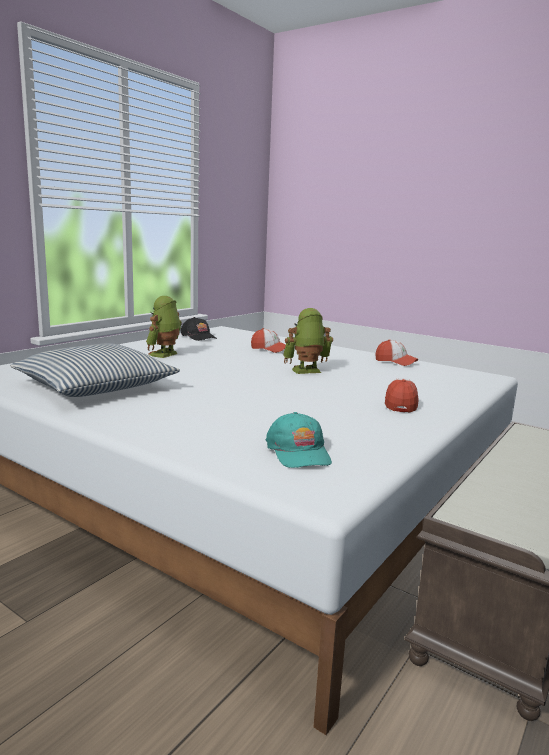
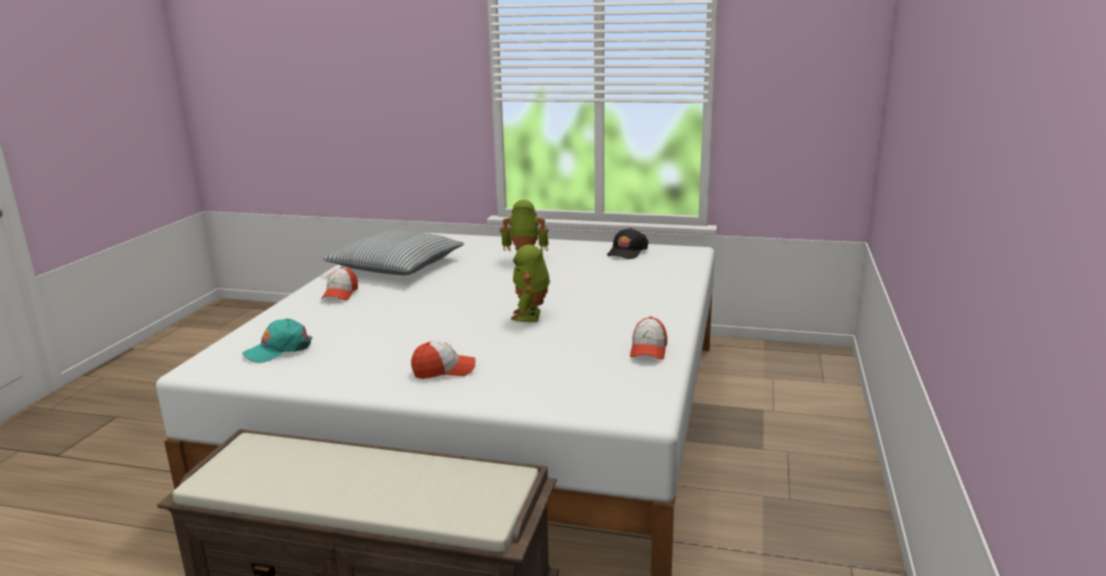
camera: 70 degrees right, 5 degrees up
cap [251,328,286,353] -> cap moved to [321,267,358,300]
toy robot [283,308,333,374] -> toy robot turned 135 degrees counterclockwise [511,245,550,322]

